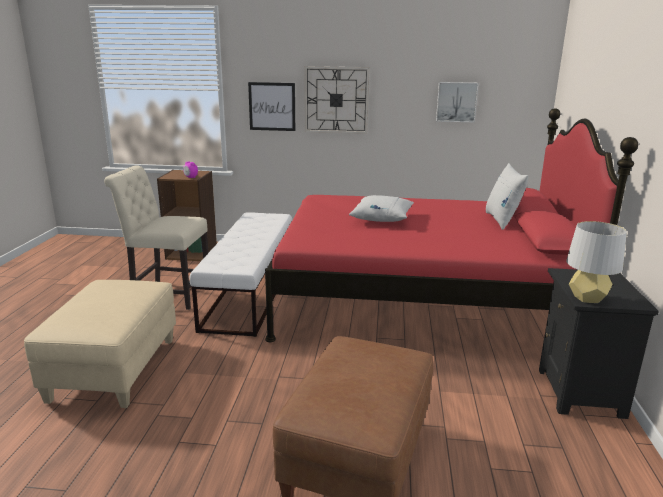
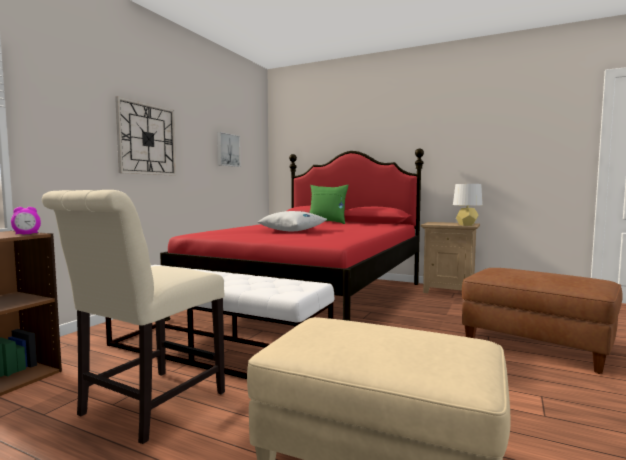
camera: 70 degrees left, 15 degrees down
picture [248,82,295,131] -> none
grey pillow [486,163,528,230] -> green pillow [309,185,348,224]
black nightstand [539,268,659,419] -> beige nightstand [421,222,480,293]

